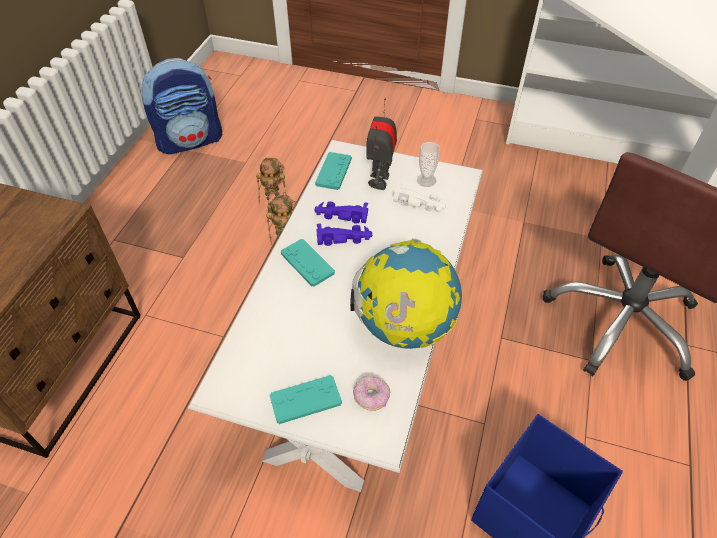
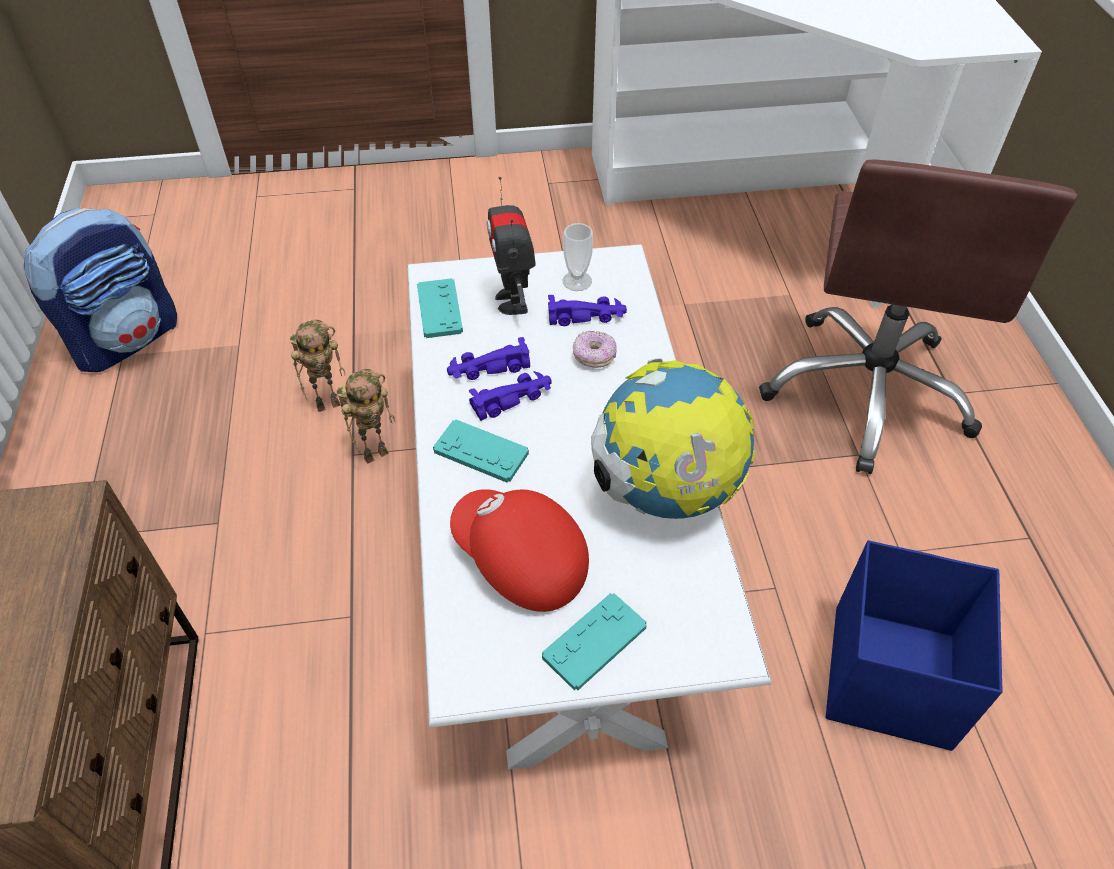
camera: 25 degrees left, 0 degrees up
donut [353,375,390,411] -> donut moved to [573,331,617,368]
white toy car [393,183,446,211] -> purple toy car [548,295,627,326]
none -> red cap [450,489,589,612]

